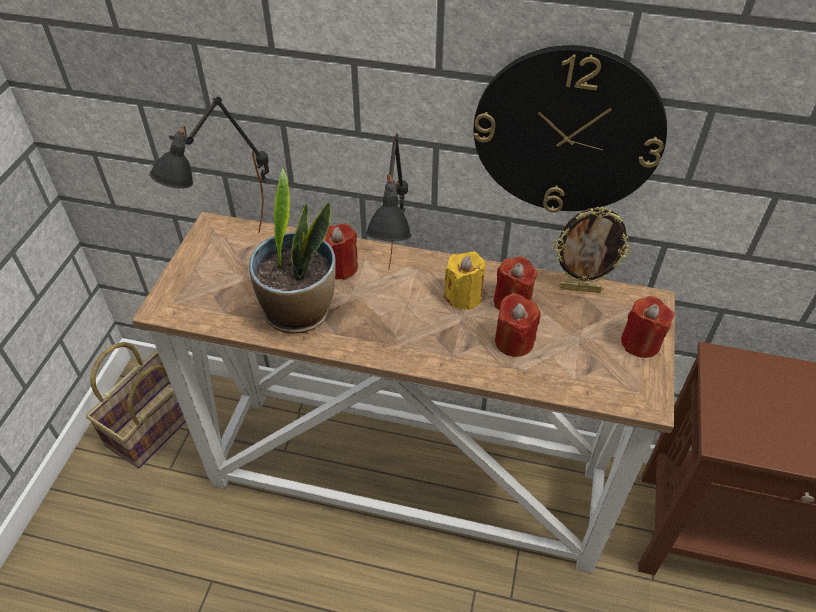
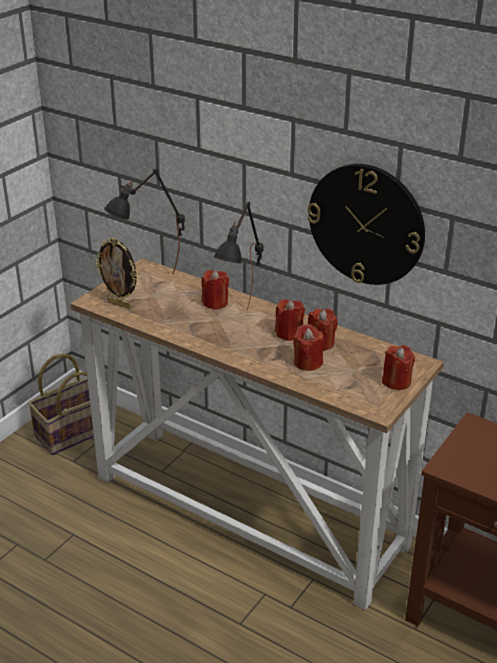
camera: 20 degrees right, 15 degrees down
potted plant [249,168,335,333] -> none
yellow candle [444,251,486,310] -> red candle [275,299,305,341]
picture frame [553,207,631,293] -> picture frame moved to [95,238,138,309]

